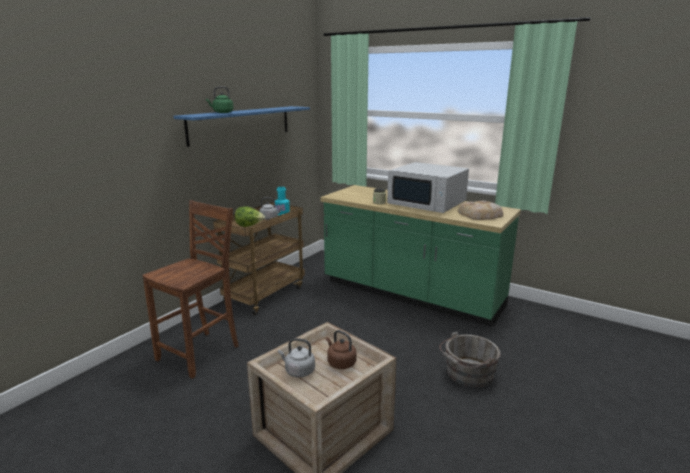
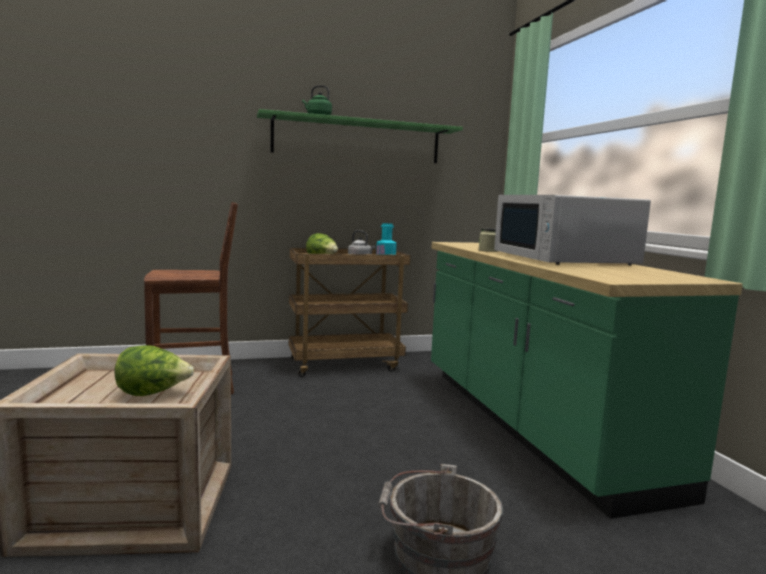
camera: 40 degrees right, 10 degrees down
blue shelf [174,106,310,147] -> green shelf [257,109,463,163]
grey kettle [278,338,315,378] -> none
brown kettle [326,330,357,369] -> lettuce [114,345,194,396]
bread [458,201,503,220] -> none

